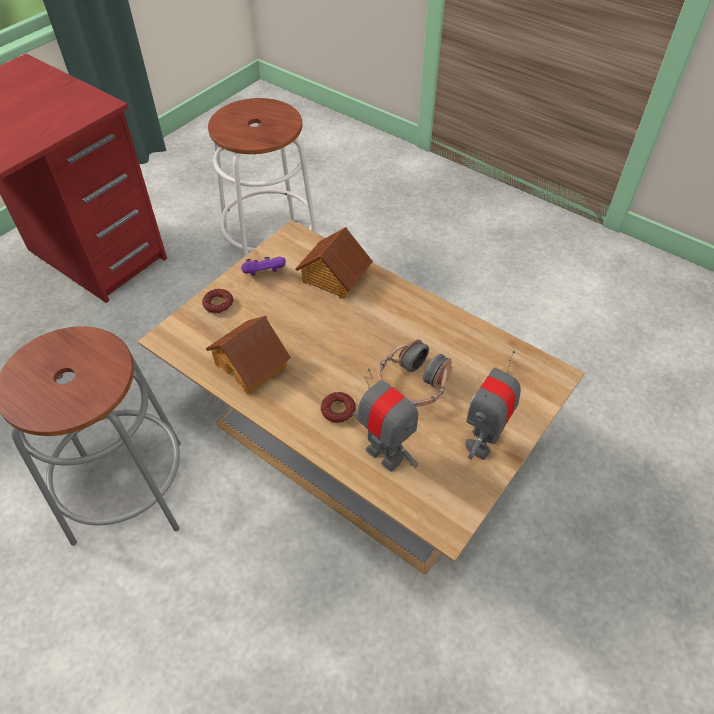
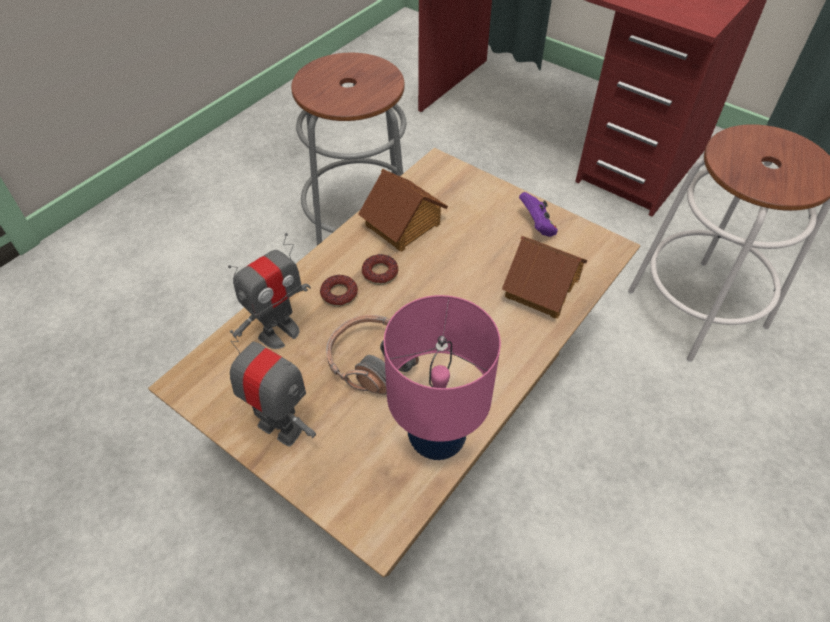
camera: 90 degrees right, 0 degrees up
donut [202,289,233,314] -> donut moved to [362,254,398,285]
none -> pink table lamp [384,295,501,460]

